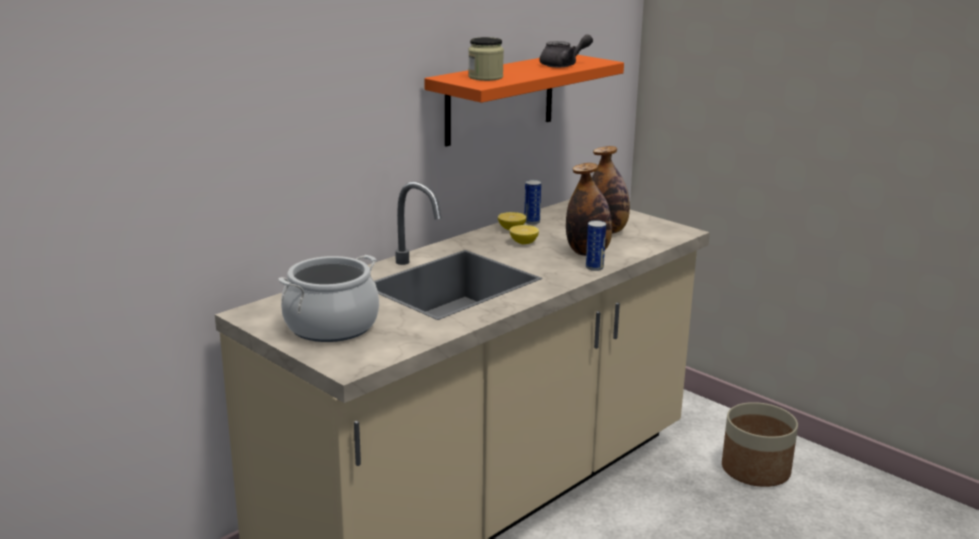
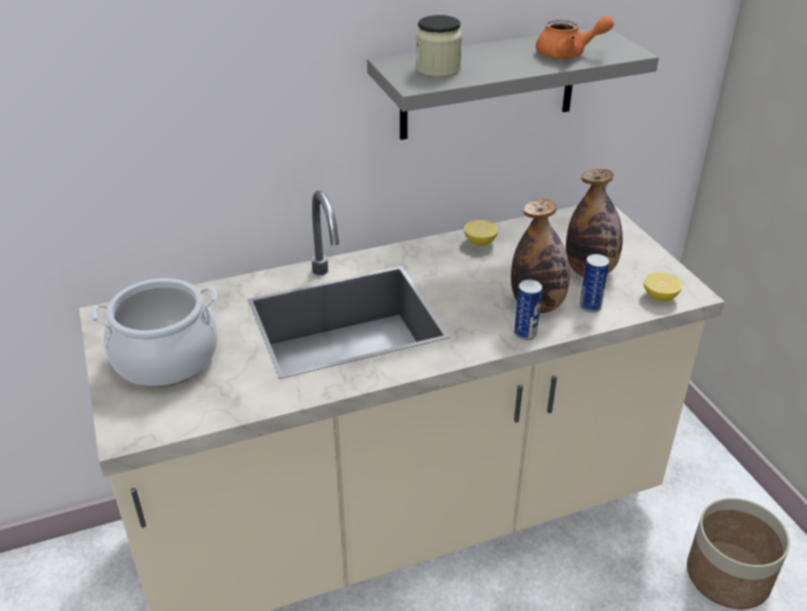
camera: 25 degrees right, 15 degrees up
orange shelf [424,55,624,147] -> grey shelf [367,28,659,140]
lemon [509,225,539,244] -> lemon moved to [644,272,682,301]
can [524,180,541,225] -> can moved to [580,254,609,313]
grey teapot [540,34,593,68] -> orange teapot [536,16,614,59]

